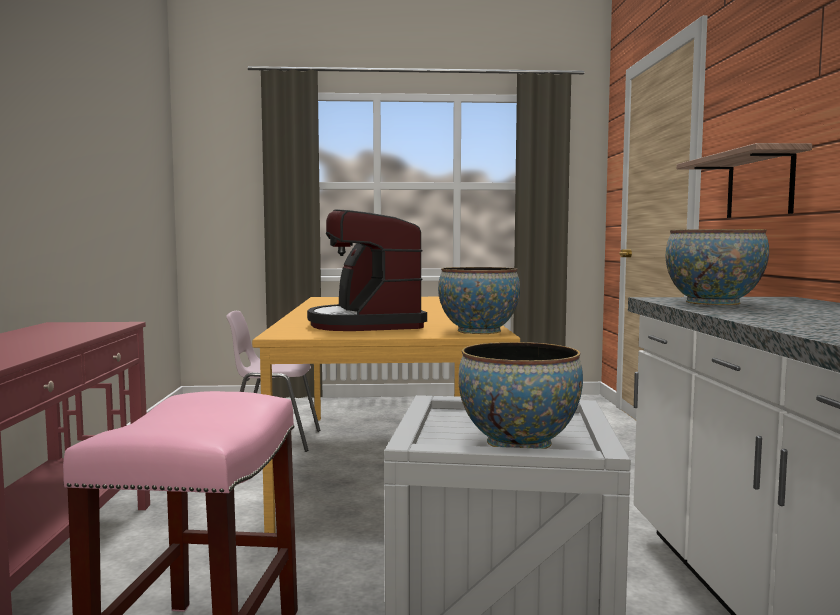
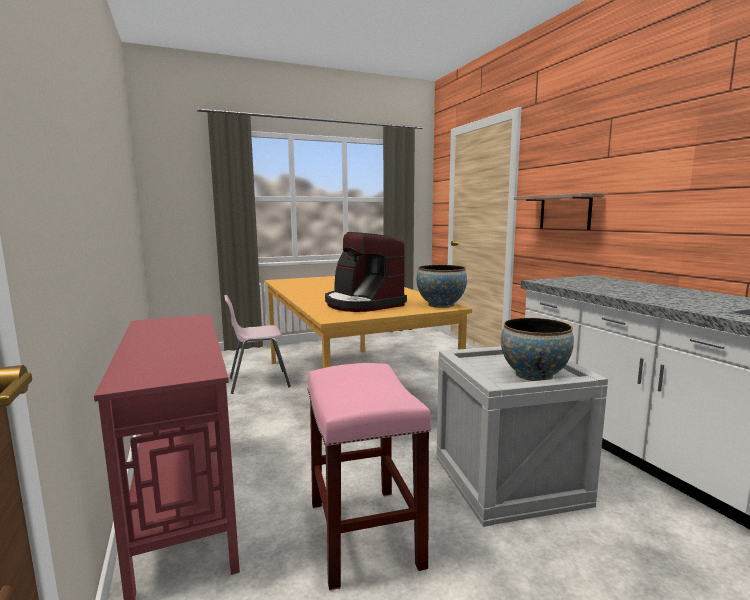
camera: 20 degrees left, 5 degrees up
bowl [666,229,769,305] -> none

